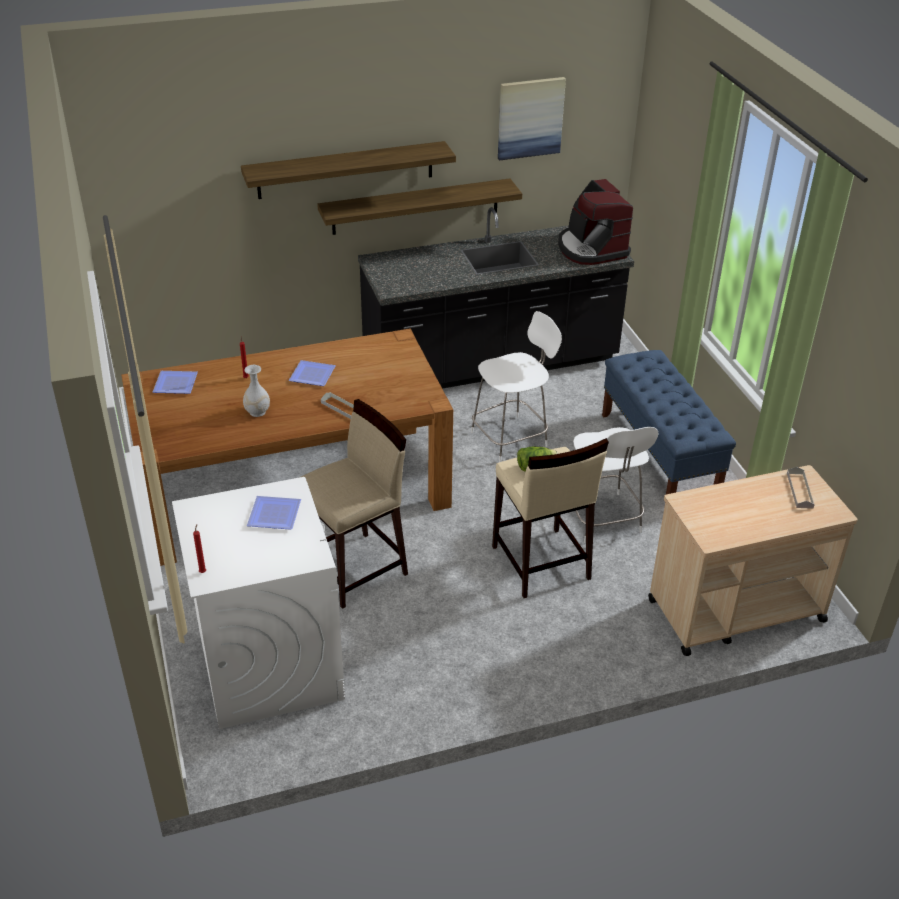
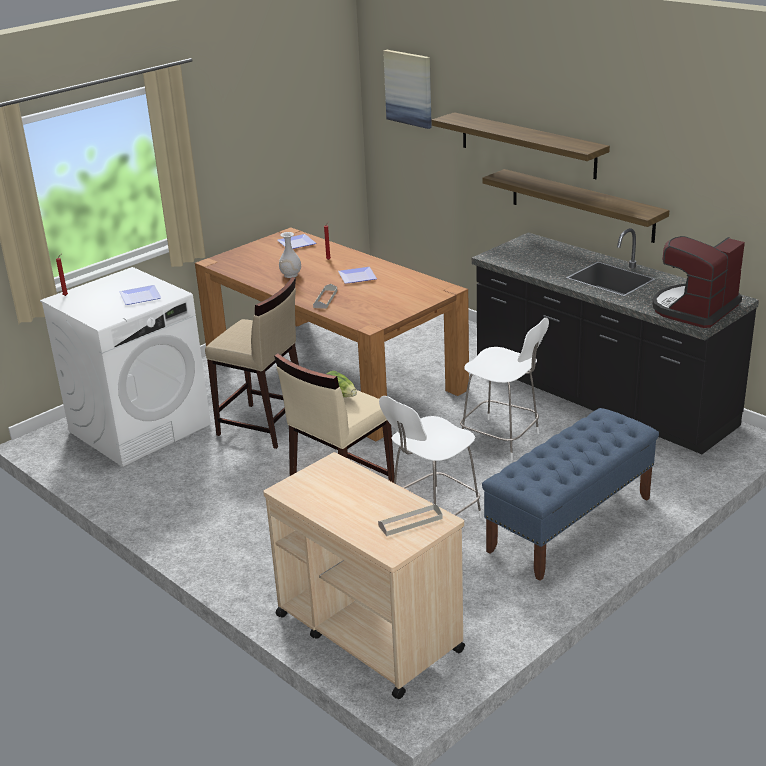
camera: 65 degrees right, 10 degrees down
picture [498,77,566,161] -> picture moved to [383,50,432,129]

